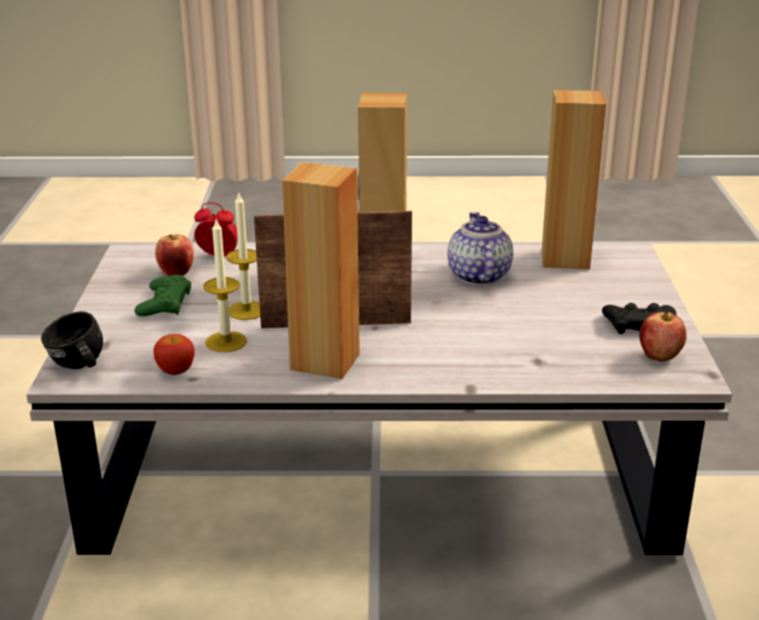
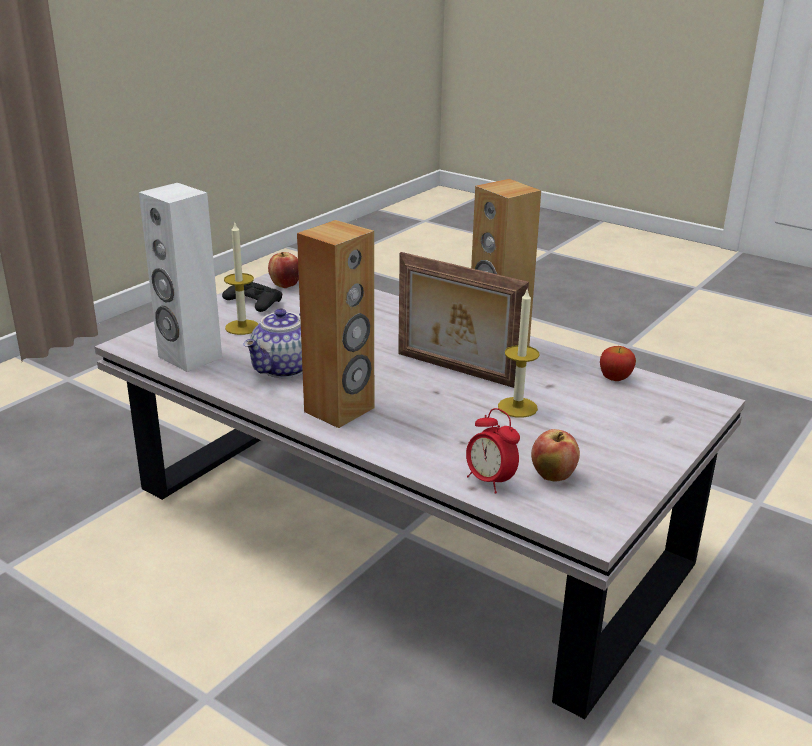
camera: 145 degrees left, 0 degrees up
black mug [41,311,103,369] -> none
green game controller [134,275,191,316] -> none
candle [203,220,247,352] -> candle moved to [224,223,258,335]
brown speaker [542,90,606,269] -> white speaker [139,183,222,372]

